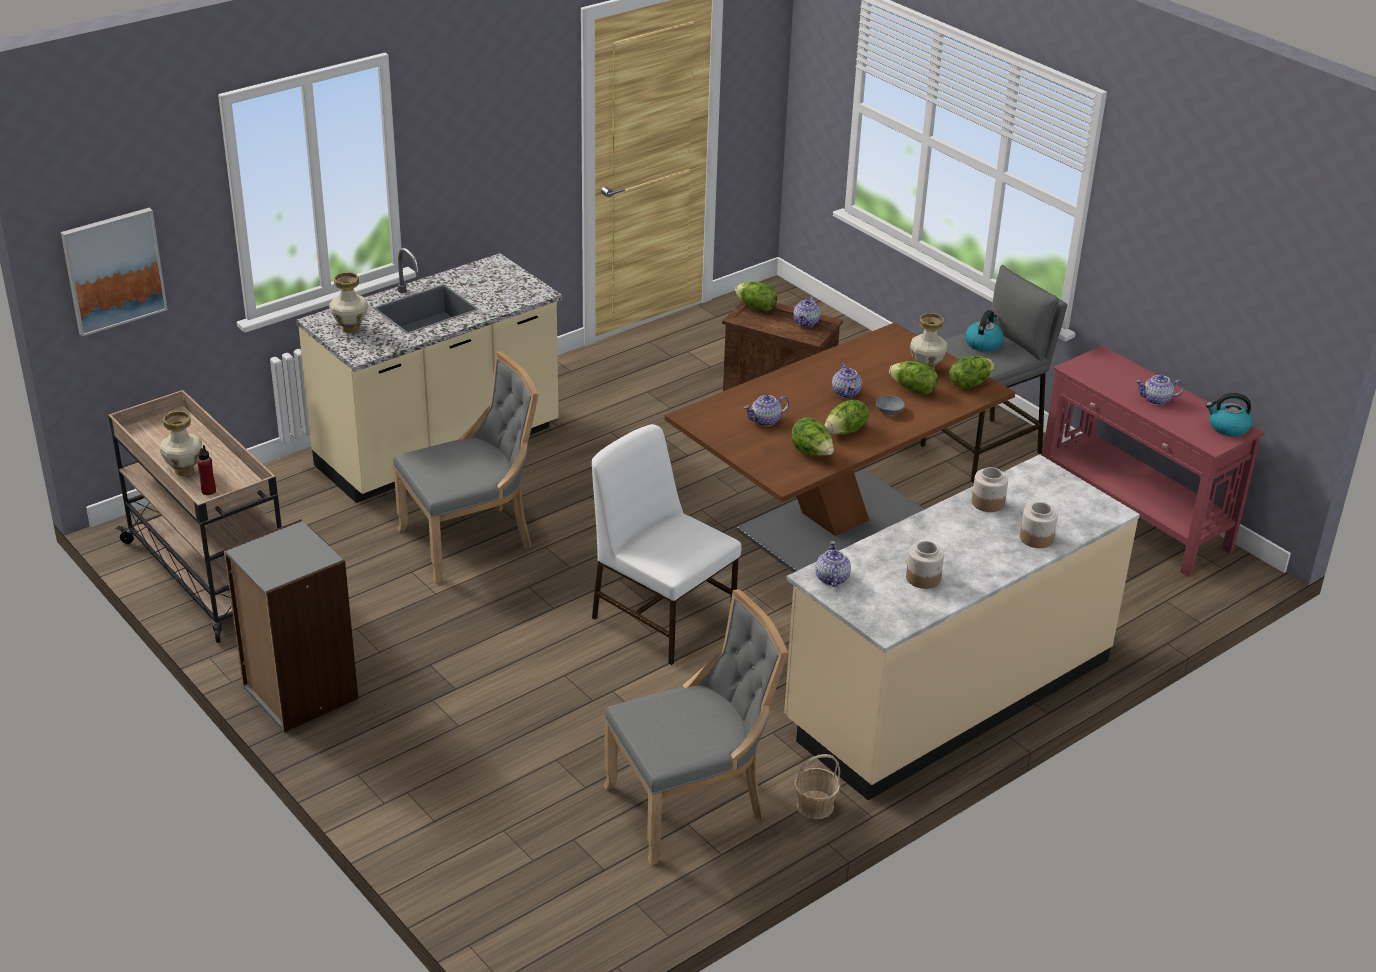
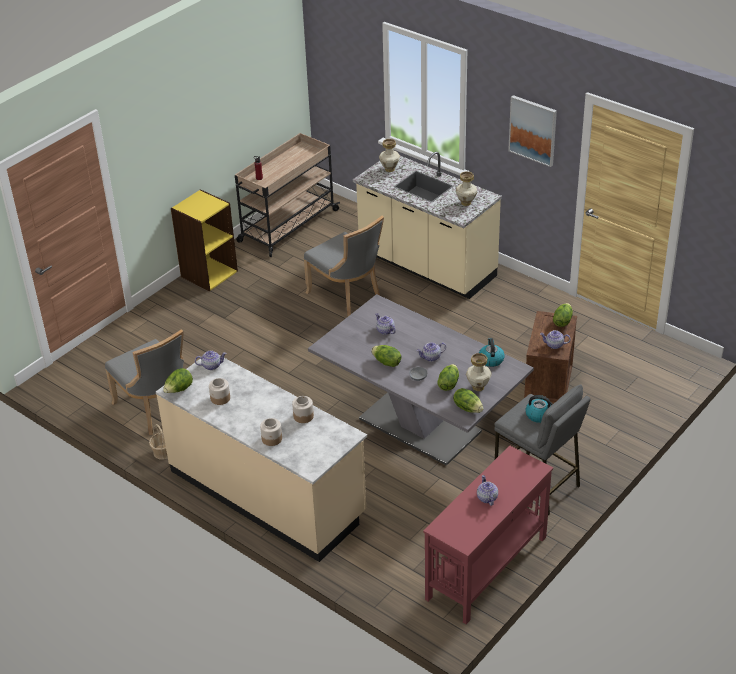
camera: 80 degrees right, 5 degrees up
picture [61,208,168,337] -> picture moved to [508,95,557,167]
vase [160,411,202,476] -> vase moved to [456,171,477,206]
grey bookcase [224,519,358,732] -> yellow bookcase [171,189,238,291]
white chair [592,424,741,665] -> none
brown dining table [665,322,1015,573] -> grey dining table [308,294,534,466]
lettuce [791,417,834,456] -> lettuce moved to [163,368,193,393]
kettle [1206,393,1253,437] -> kettle moved to [479,338,505,367]

